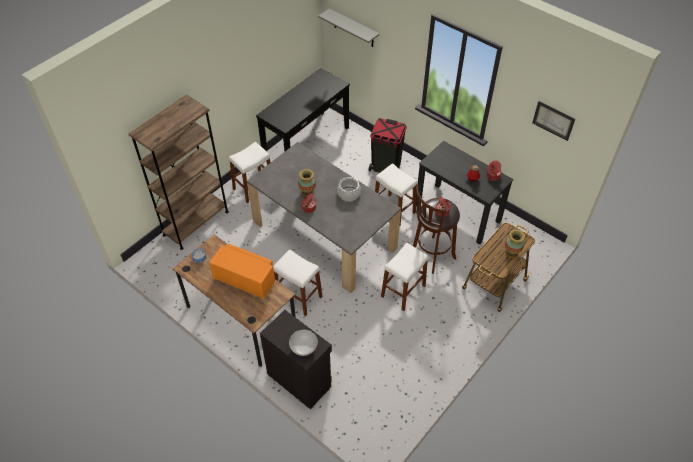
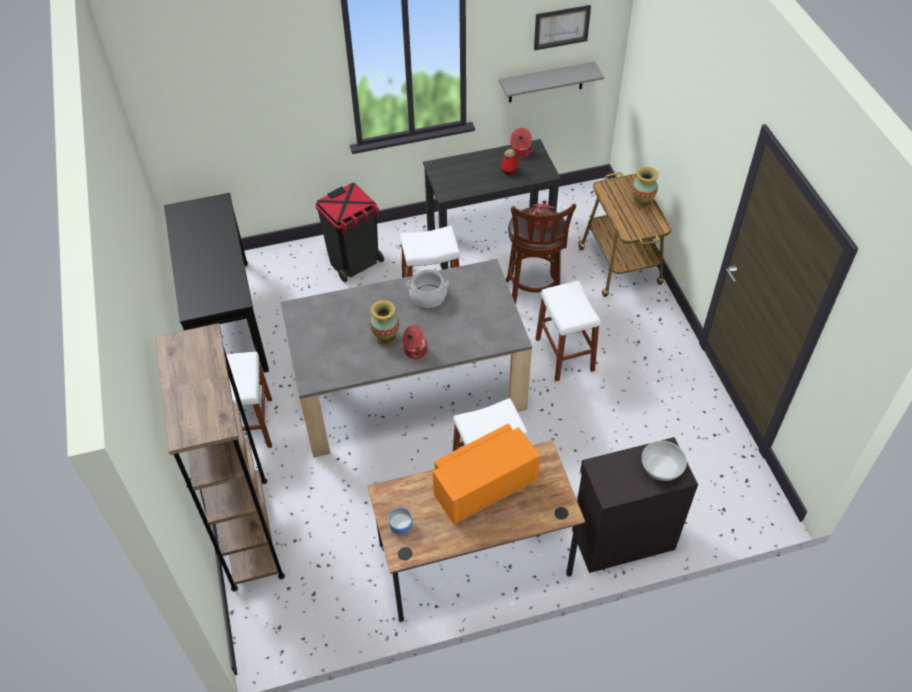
camera: 55 degrees left, 0 degrees up
grey shelf [318,8,380,47] -> grey shelf moved to [499,62,604,102]

